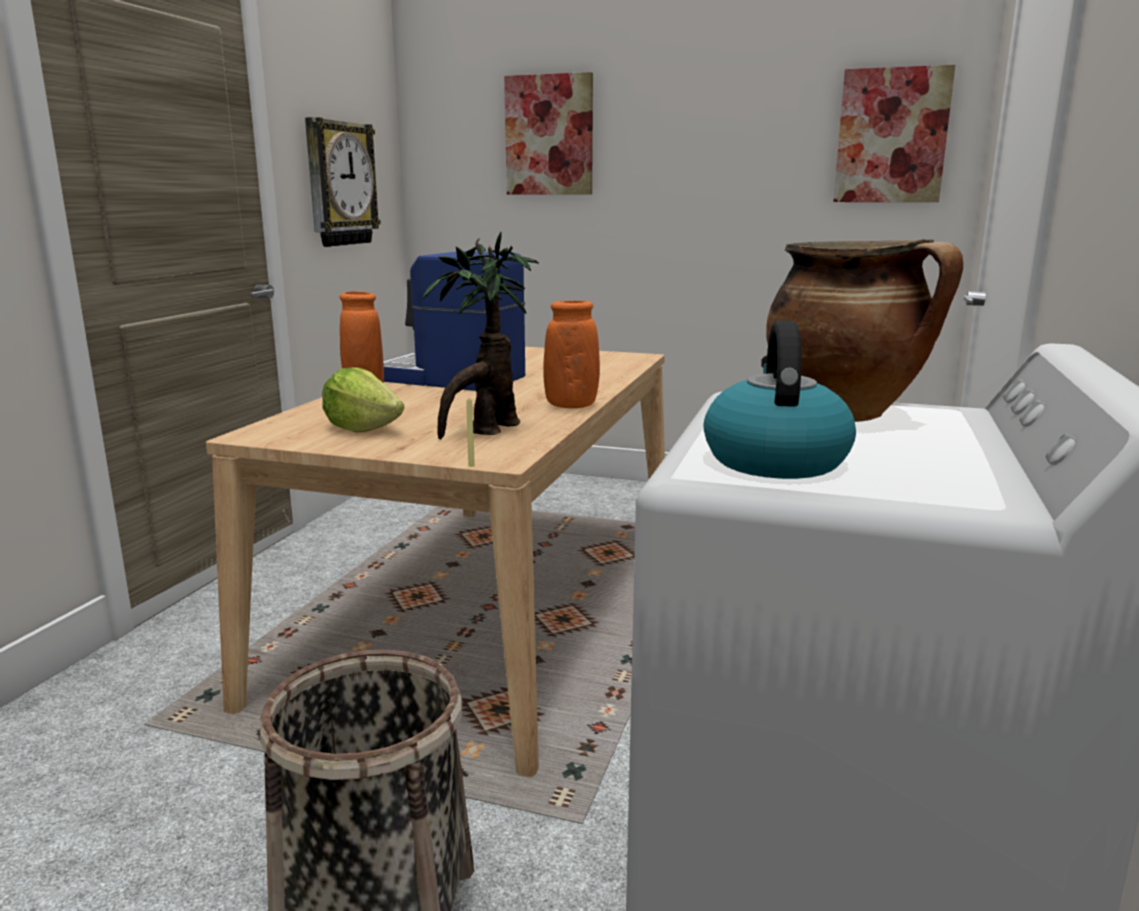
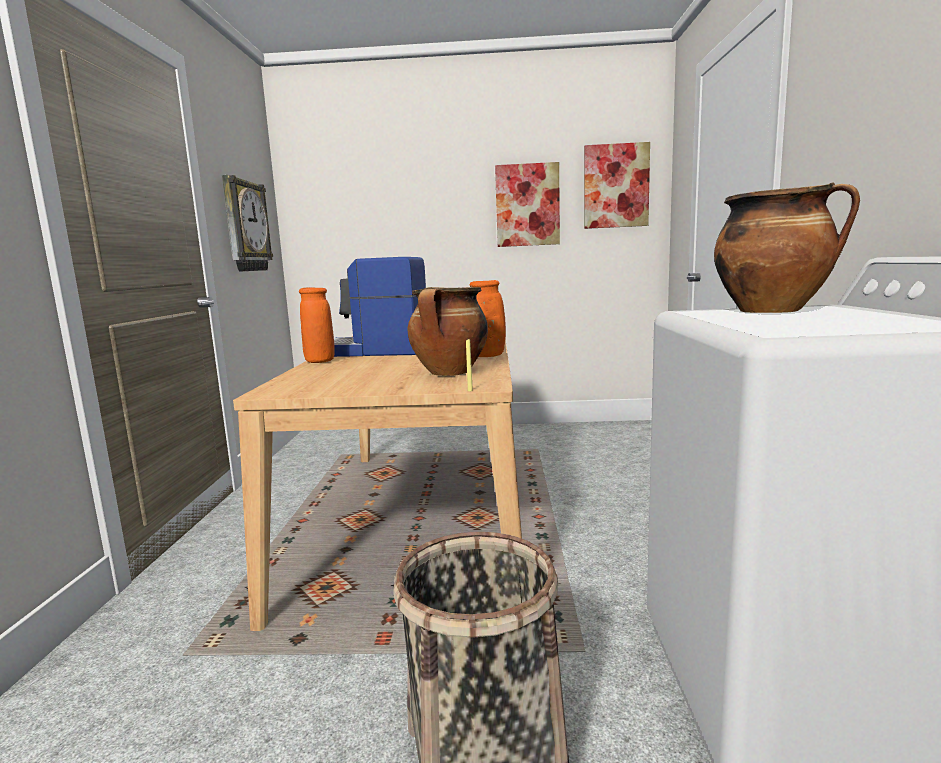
camera: 15 degrees left, 5 degrees down
lettuce [322,367,404,433] -> none
potted plant [423,232,539,440] -> cooking pot [408,287,488,376]
picture [504,72,593,195] -> picture moved to [495,162,560,247]
kettle [704,321,856,479] -> none

